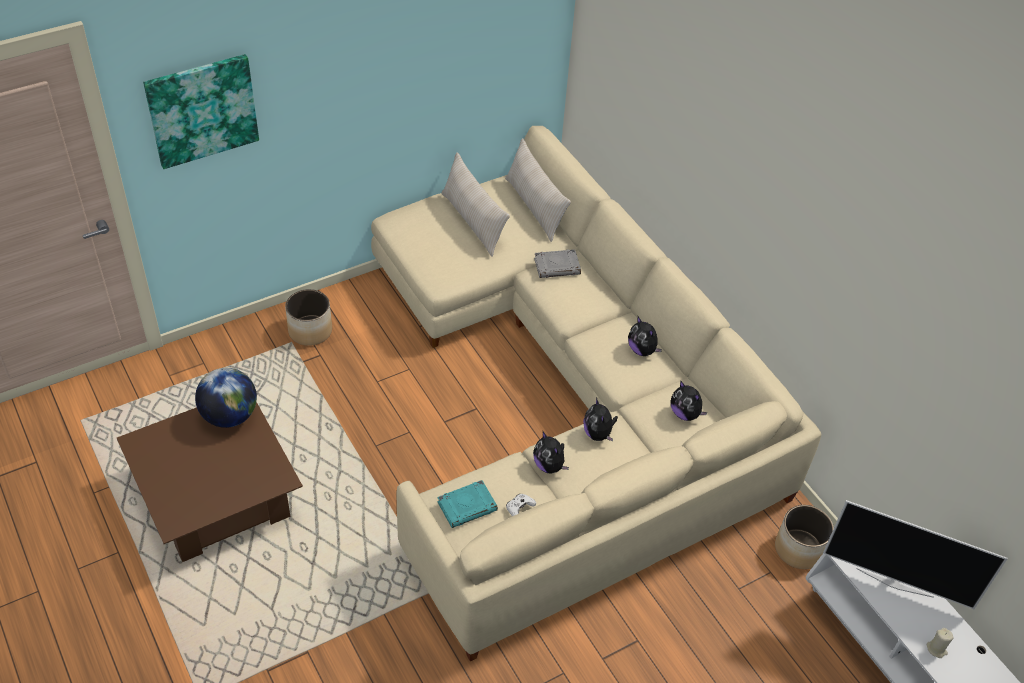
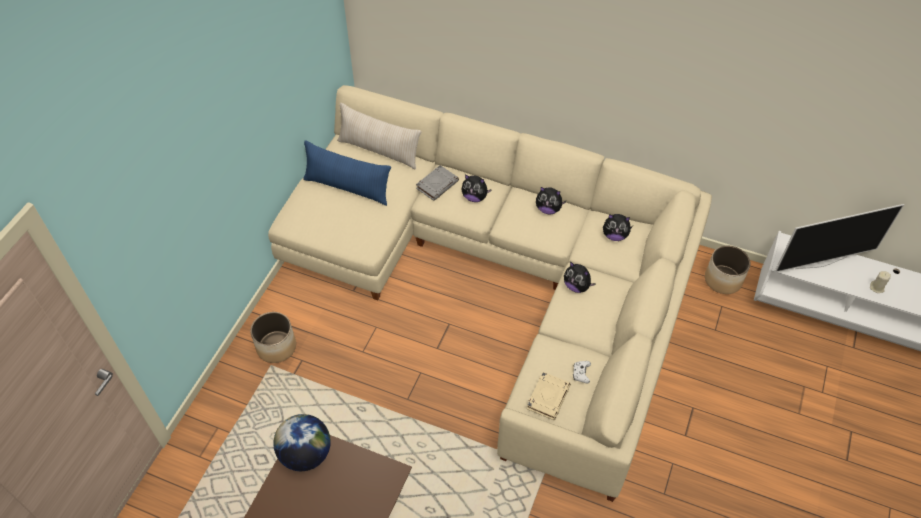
camera: 35 degrees left, 5 degrees up
picture [143,54,259,169] -> none
turquoise book [437,480,498,528] -> beige book [527,372,571,420]
beige pillow [442,152,510,257] -> blue pillow [303,140,391,206]
plush toy [533,431,569,474] -> plush toy moved to [462,174,492,202]

